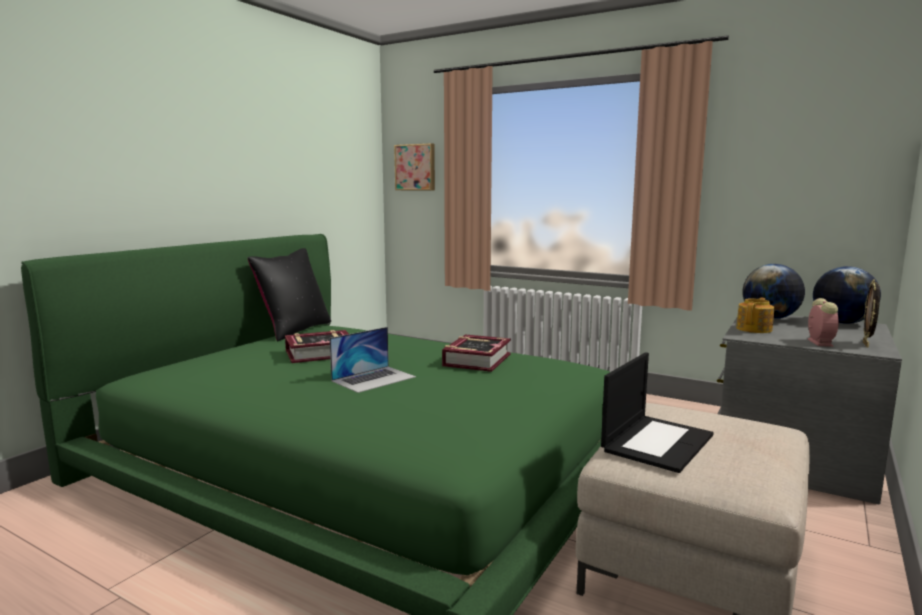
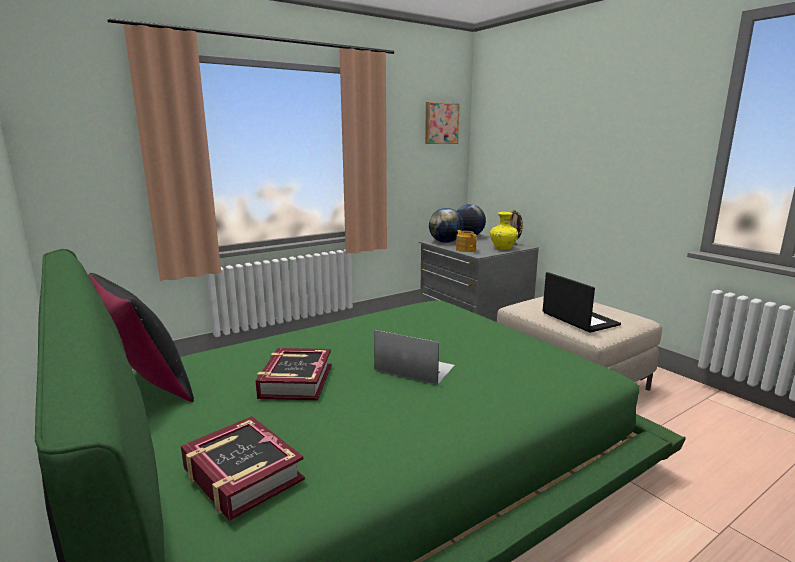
camera: 65 degrees left, 5 degrees up
laptop [330,327,416,393] -> laptop turned 45 degrees counterclockwise [374,330,455,385]
picture [394,143,435,190] -> picture moved to [425,102,460,144]
book [442,334,511,372] -> book moved to [181,416,305,521]
alarm clock [808,298,839,347] -> yellow vase [490,212,518,250]

